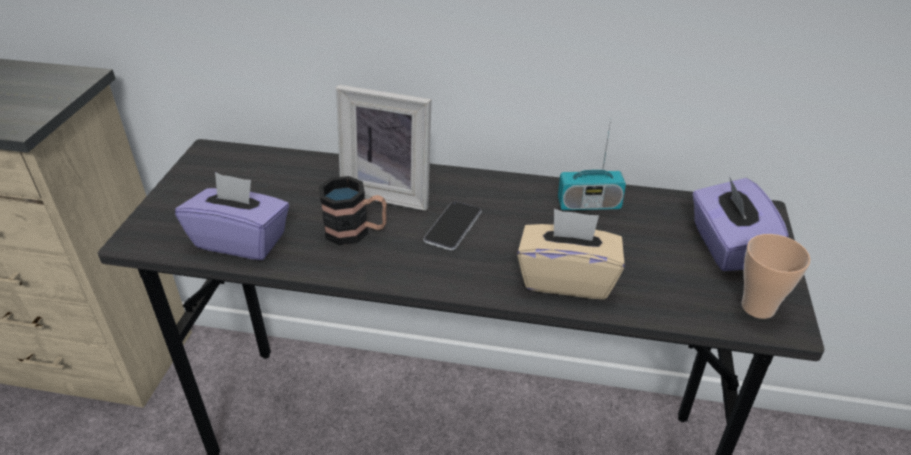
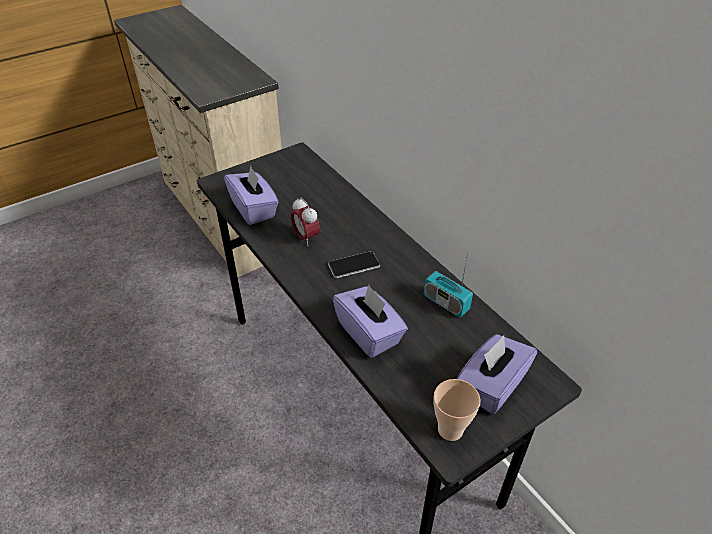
camera: 45 degrees right, 5 degrees up
mug [319,176,387,245] -> alarm clock [291,197,320,246]
picture frame [336,85,432,211] -> none
beige tissue box [517,209,624,299] -> purple tissue box [333,285,408,358]

